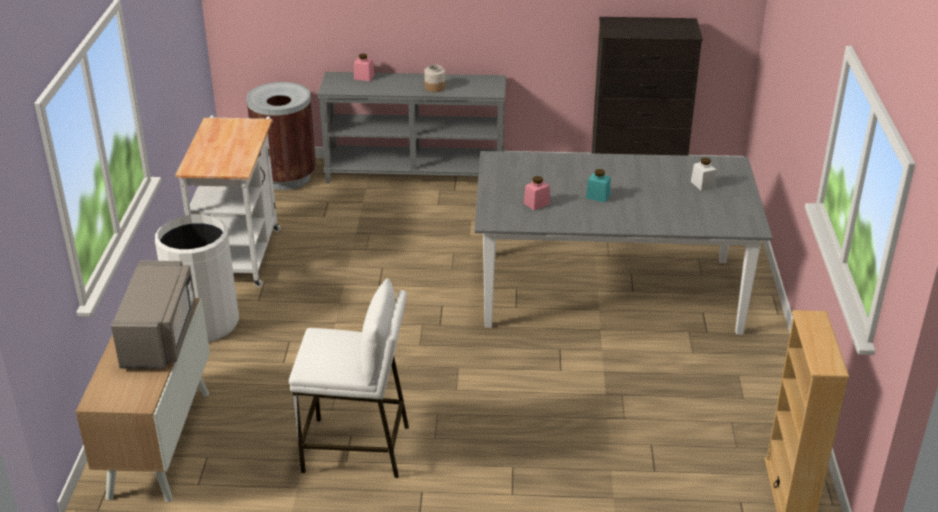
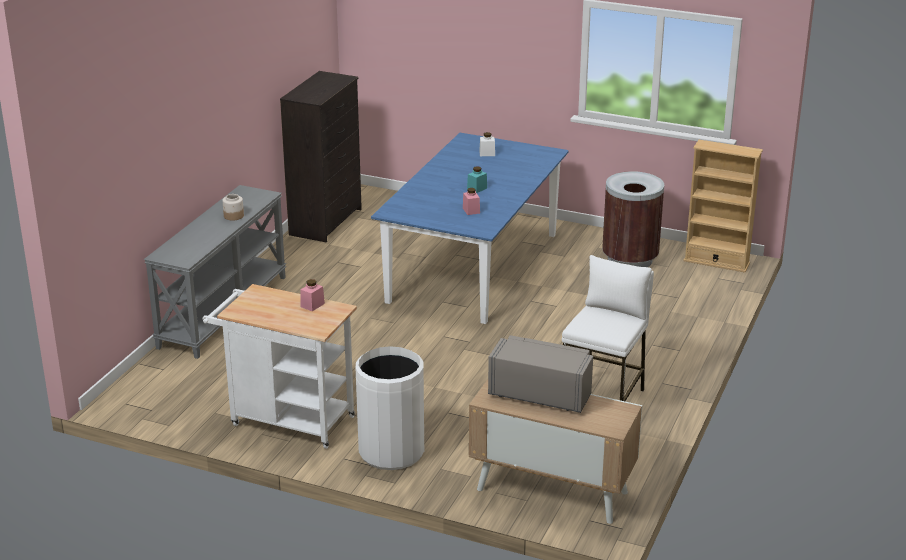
camera: 70 degrees left, 5 degrees down
brown trash can [246,82,316,190] -> brown trash can moved to [602,171,664,267]
pink jar [354,54,374,81] -> pink jar moved to [301,279,325,311]
grey dining table [474,151,773,335] -> blue dining table [371,133,569,324]

